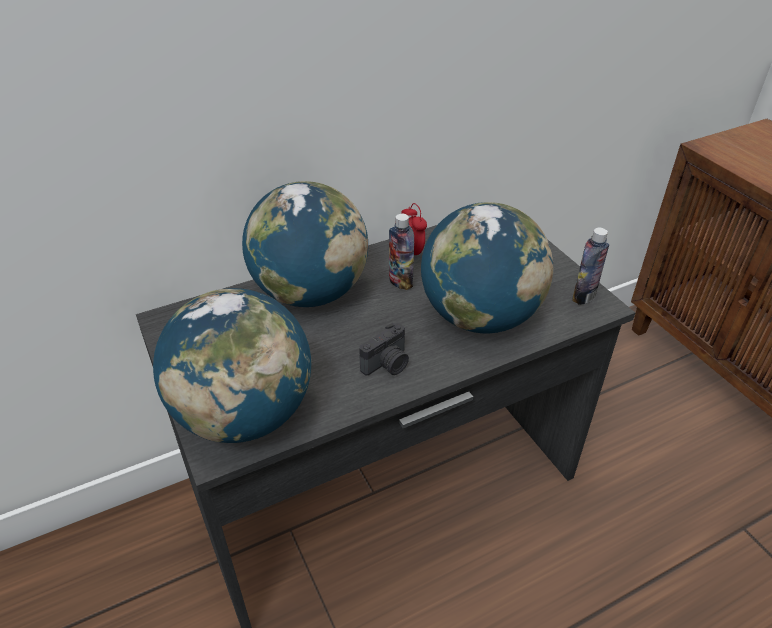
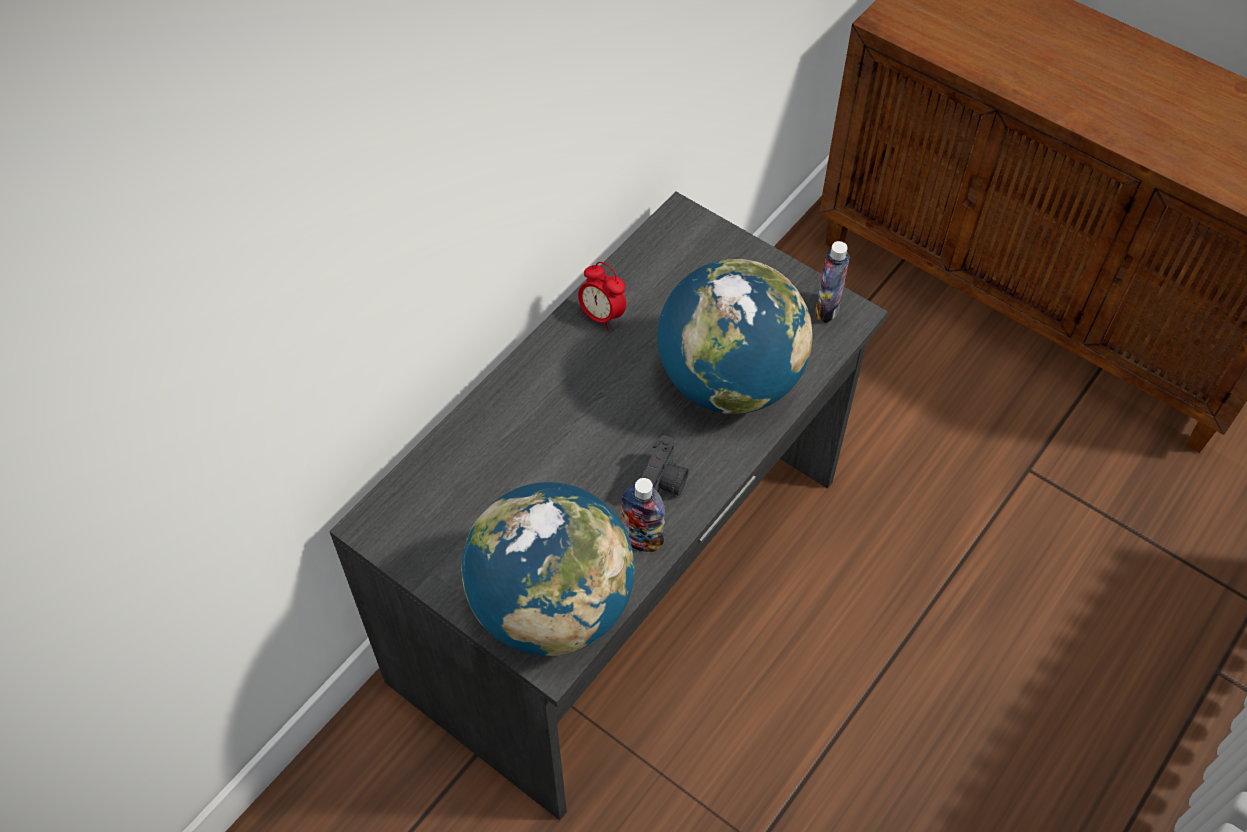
camera: 25 degrees left, 15 degrees up
globe [242,181,368,307] -> none
bottle [389,214,414,290] -> bottle moved to [621,478,665,552]

